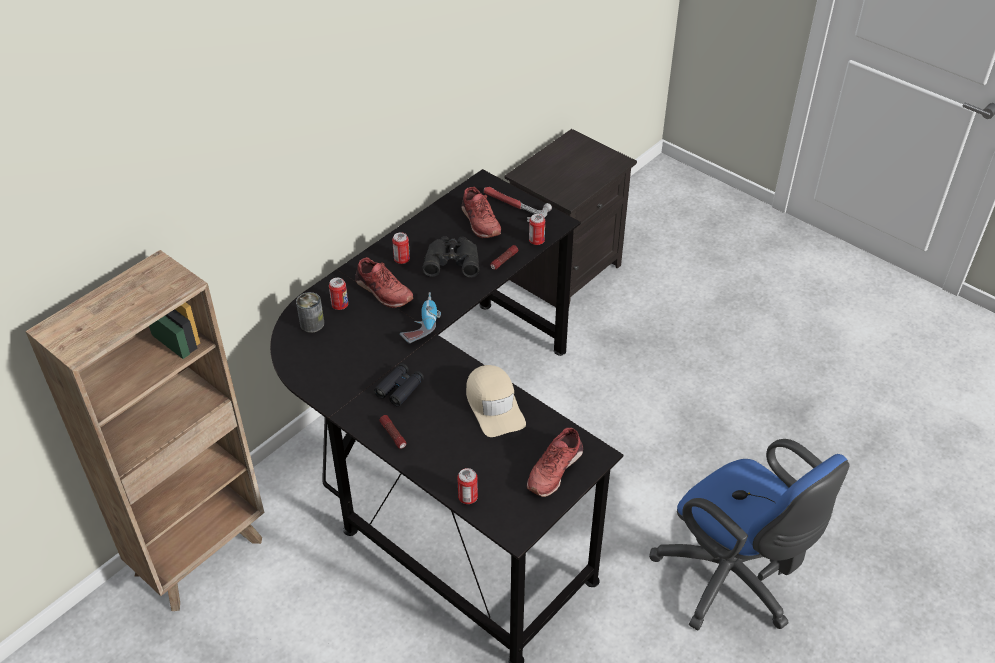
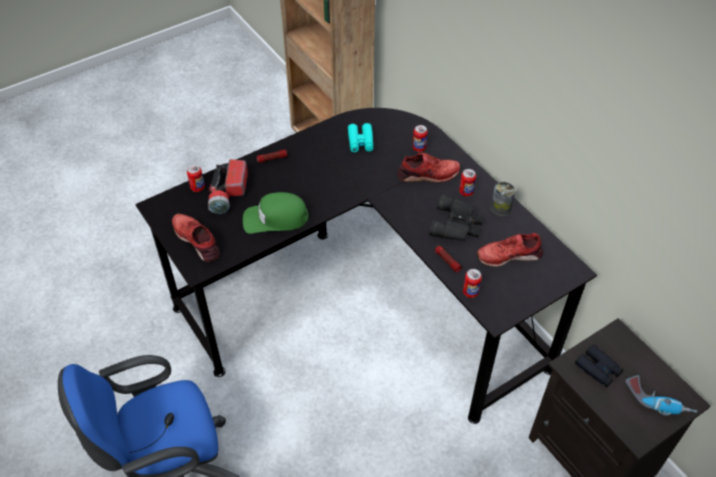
camera: 105 degrees right, 5 degrees up
can [296,292,324,333] -> can moved to [490,182,515,216]
red shoe [355,257,414,308] -> red shoe turned 150 degrees counterclockwise [397,153,460,183]
black binoculars [374,363,424,407] -> black binoculars moved to [575,344,623,387]
power drill [400,292,441,343] -> power drill moved to [625,375,697,416]
beige cap [466,365,526,437] -> green cap [243,192,308,234]
hammer [484,187,552,222] -> none
none -> flashlight [208,159,248,214]
none -> turquoise binoculars [348,123,373,152]

